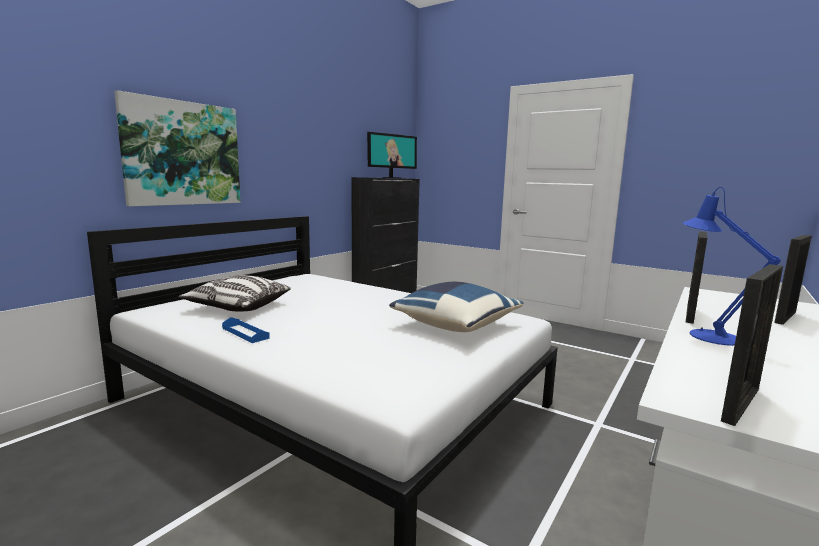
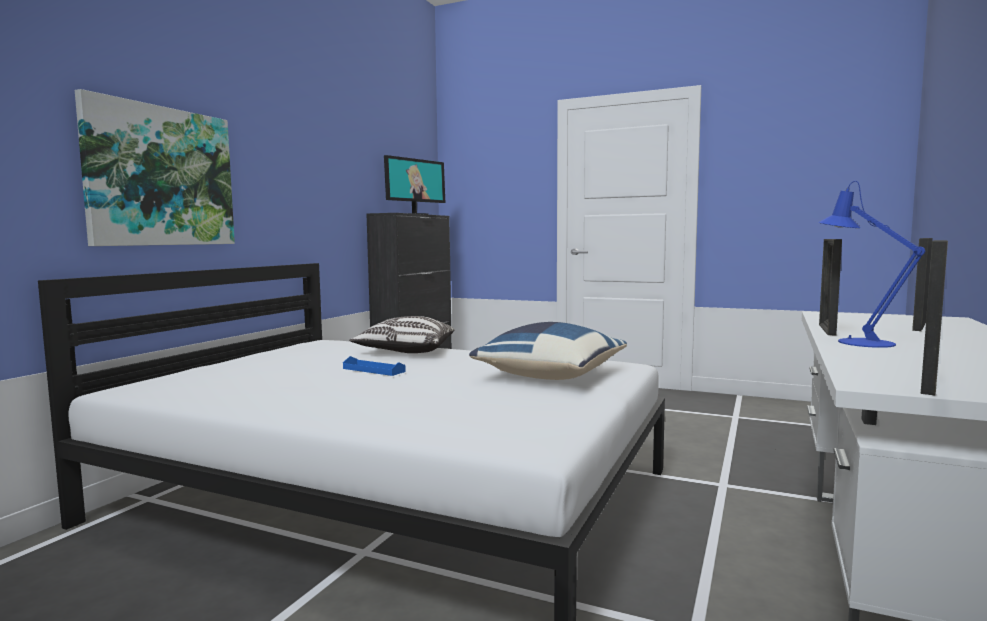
camera: 10 degrees left, 5 degrees down
pillow [179,275,291,311] -> pillow moved to [349,316,455,353]
blue tray [222,317,270,343] -> blue tray moved to [343,356,406,376]

